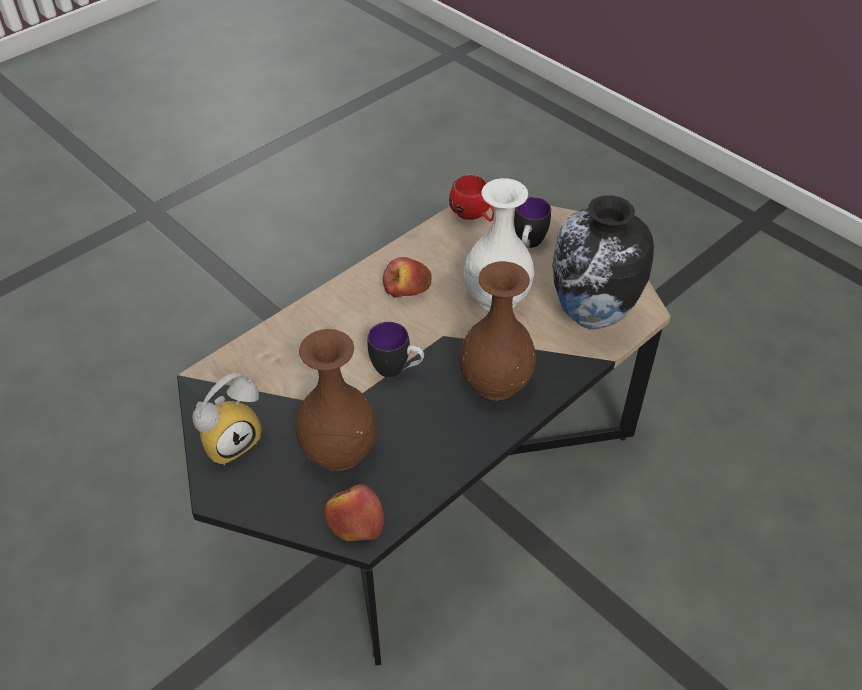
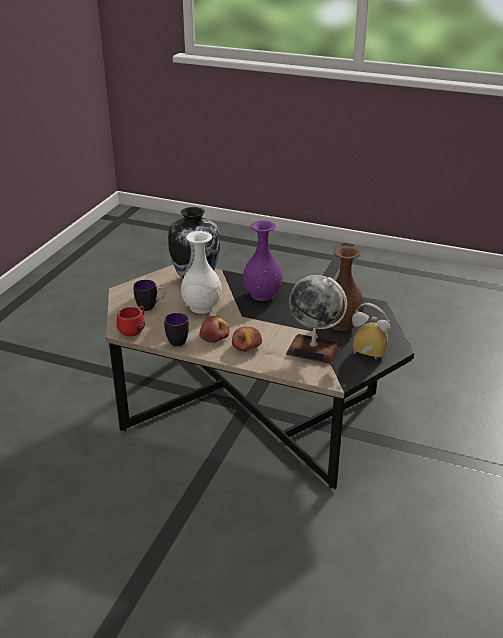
camera: 115 degrees left, 15 degrees down
apple [324,484,384,541] -> apple moved to [232,327,262,352]
mug [368,322,424,378] -> mug moved to [164,313,189,347]
brown vase [460,261,536,400] -> purple vase [243,220,283,301]
none -> globe [286,275,347,364]

